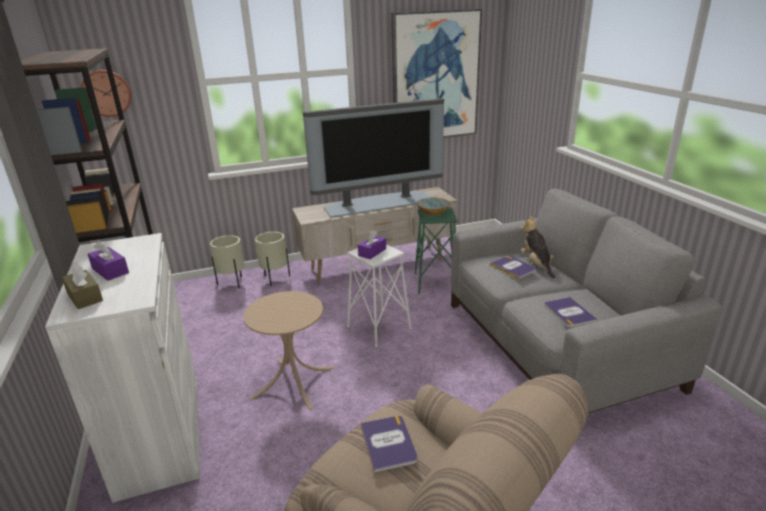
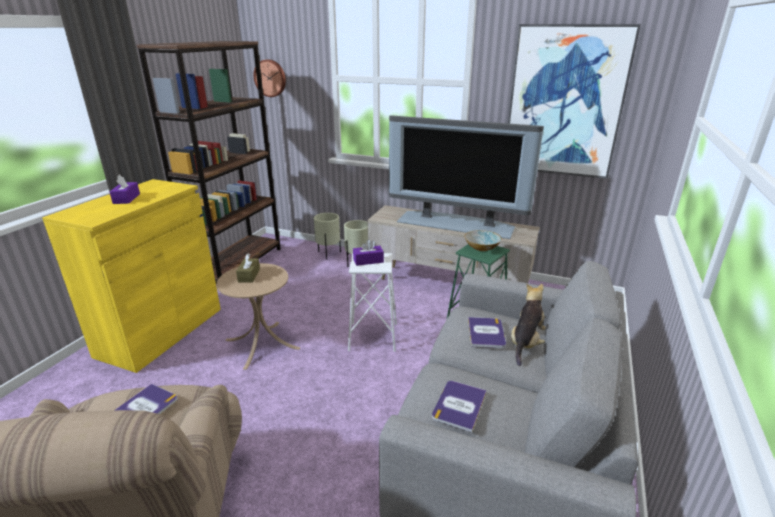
camera: 40 degrees right, 0 degrees up
white cabinet [45,233,200,503] -> yellow cabinet [42,179,221,373]
brown tissue box [62,264,103,309] -> brown tissue box moved to [236,254,260,282]

